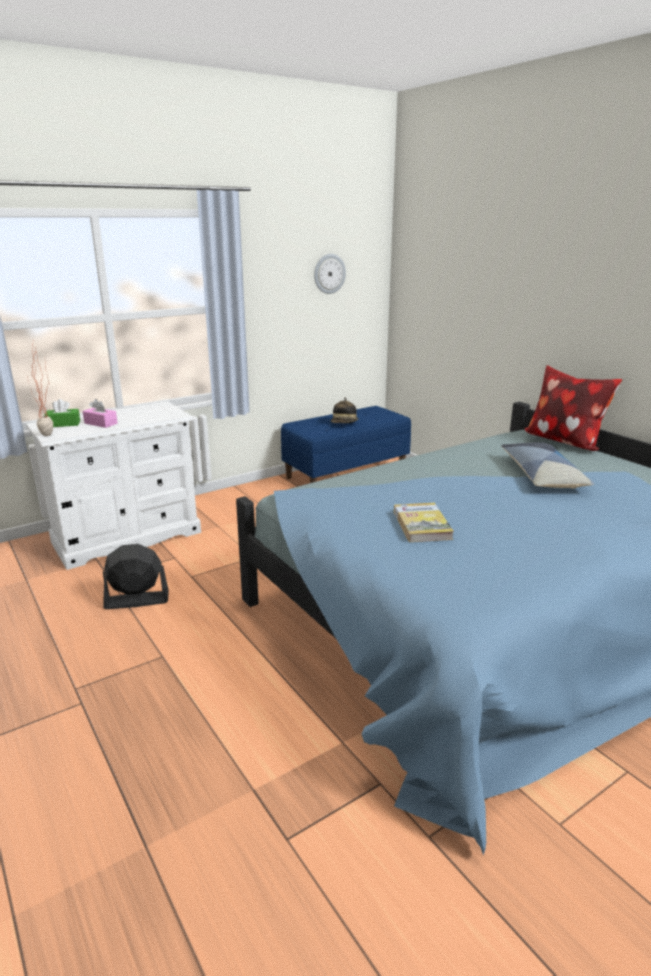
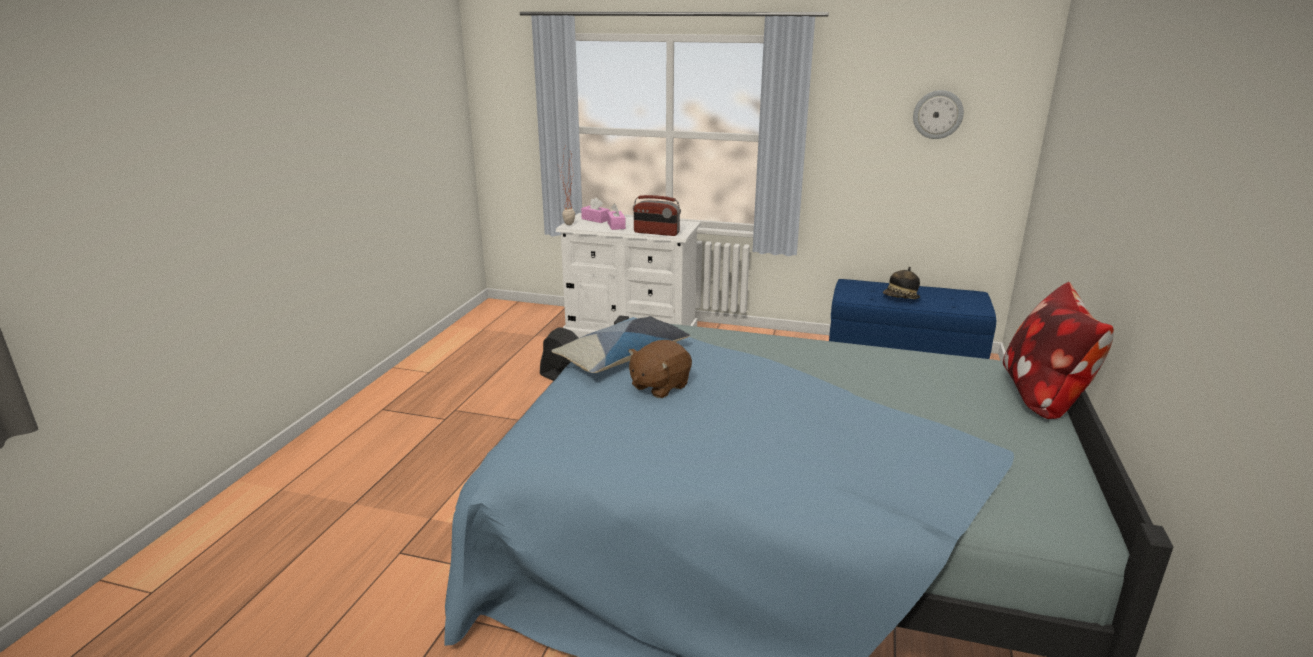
camera: 50 degrees right, 0 degrees up
green tissue box [44,399,80,427] -> pink tissue box [581,197,610,223]
book [394,503,454,542] -> brown plush toy [628,340,692,398]
pillow [502,442,595,488] -> pillow moved to [552,316,690,373]
none -> radio [633,195,681,236]

